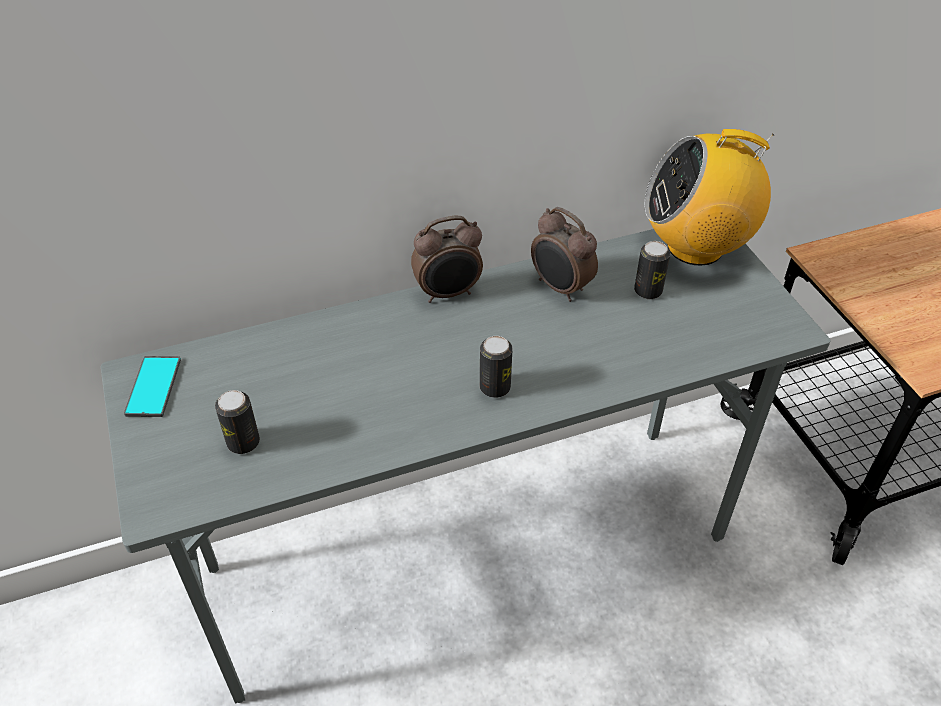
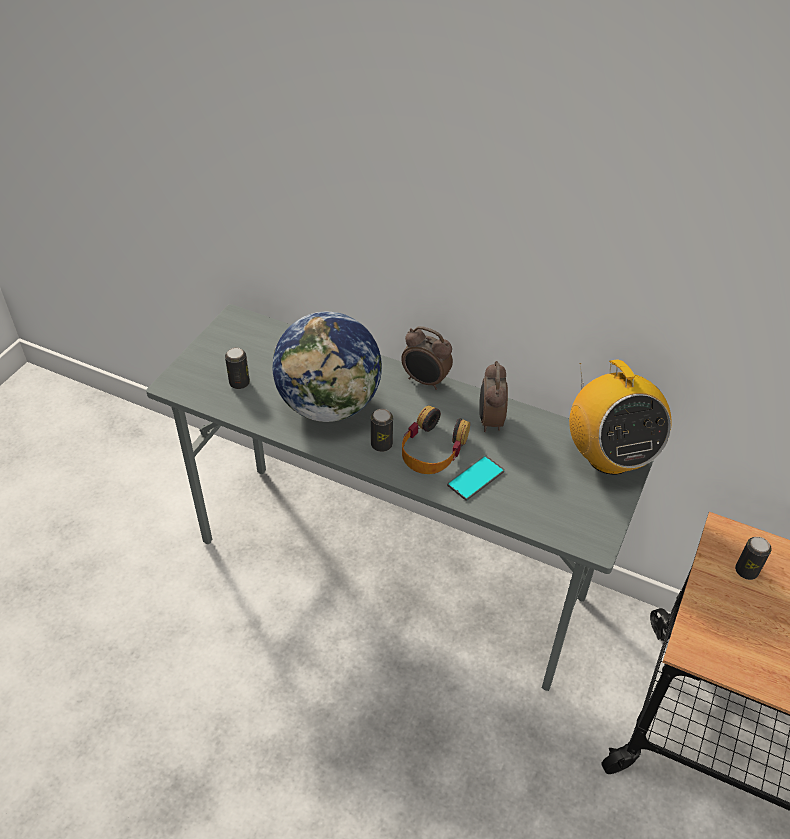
camera: 45 degrees right, 0 degrees up
phone [124,356,181,417] -> phone moved to [447,455,505,501]
can [634,241,670,299] -> can moved to [735,537,772,580]
radio [644,129,774,265] -> radio turned 150 degrees counterclockwise [569,359,672,475]
none -> globe [272,311,382,422]
none -> headphones [402,406,470,474]

